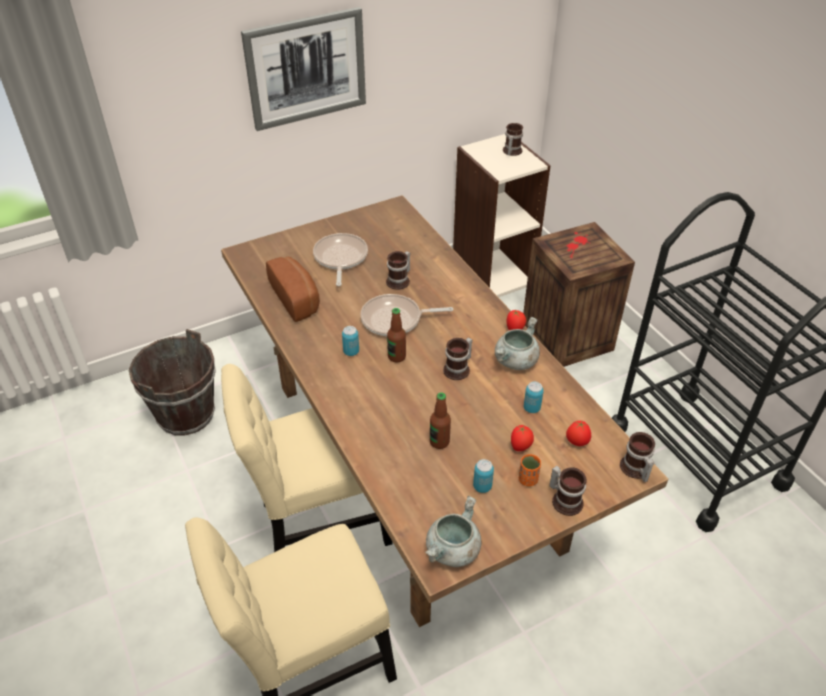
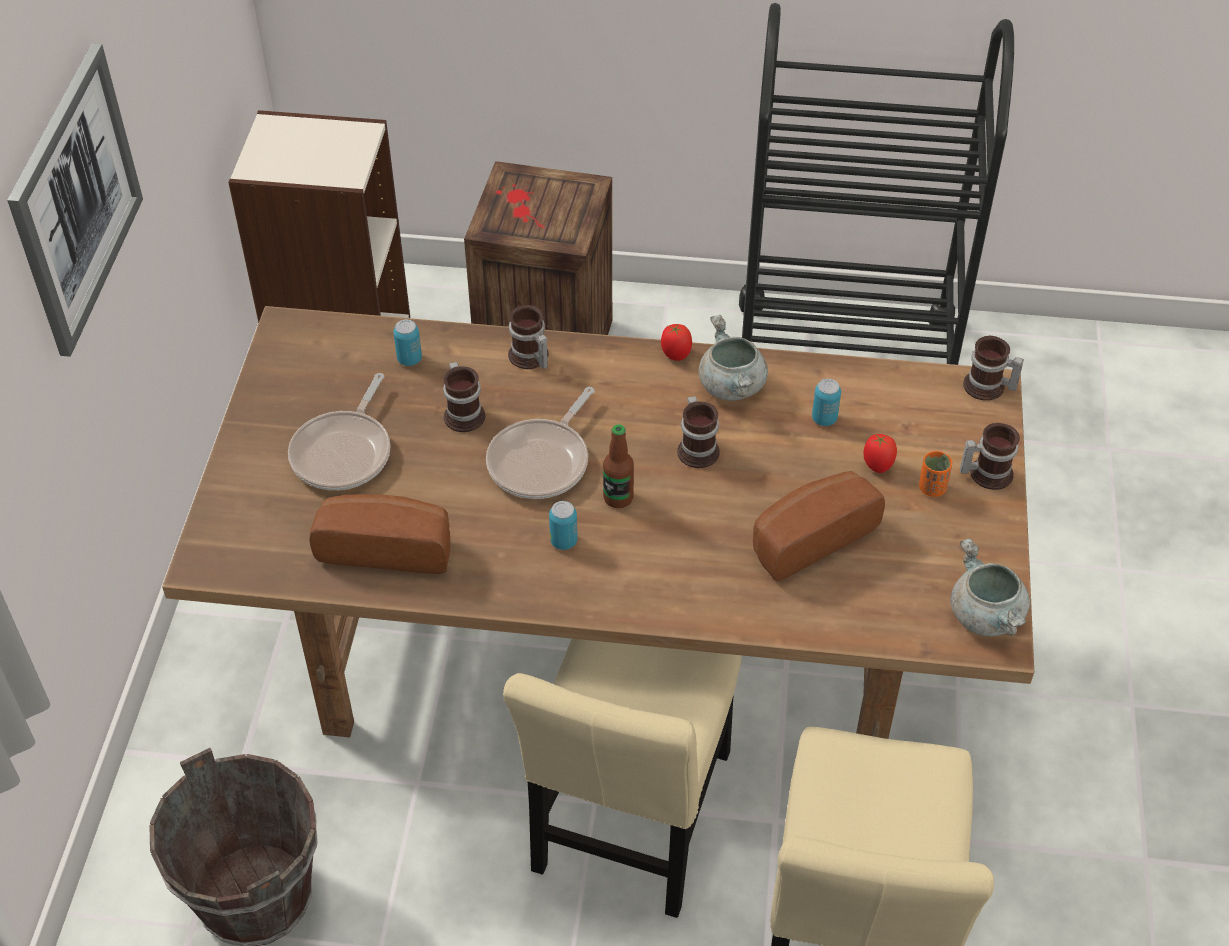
camera: 55 degrees left, 5 degrees up
frying pan [313,233,368,286] -> frying pan turned 105 degrees counterclockwise [288,373,391,490]
bottle [430,392,451,449] -> bread [753,471,885,581]
can [473,459,494,493] -> can moved to [393,319,422,366]
mug [503,123,523,156] -> mug moved to [508,305,549,369]
tomato [566,421,591,446] -> none

